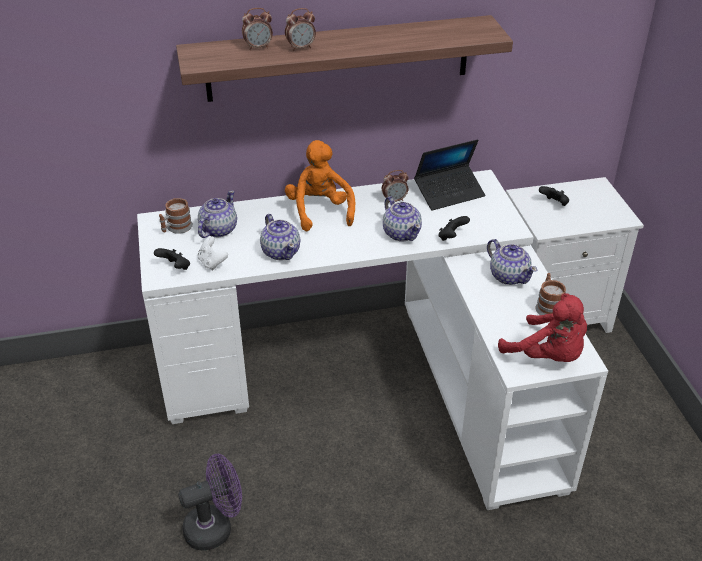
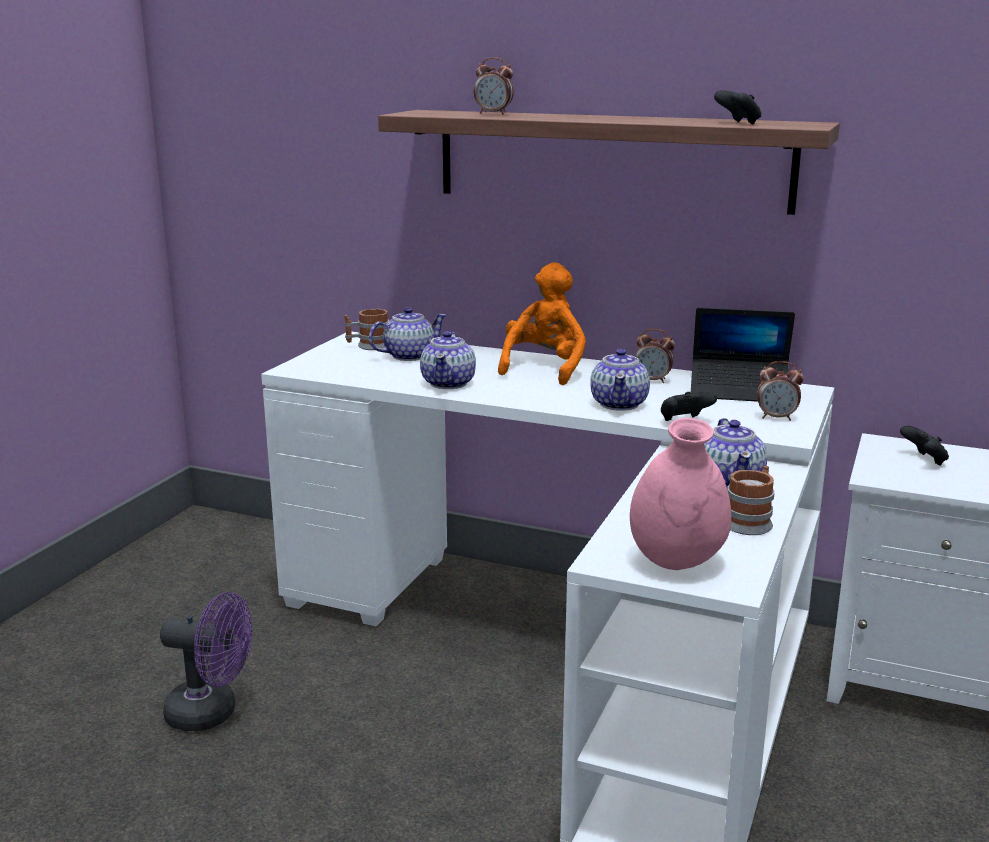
camera: 35 degrees right, 20 degrees down
black game controller [154,248,190,270] -> black game controller moved to [714,90,761,125]
white game controller [198,236,228,270] -> none
alarm clock [285,8,316,51] -> alarm clock moved to [757,361,804,421]
red plush toy [498,293,587,362] -> pink vase [630,418,731,570]

